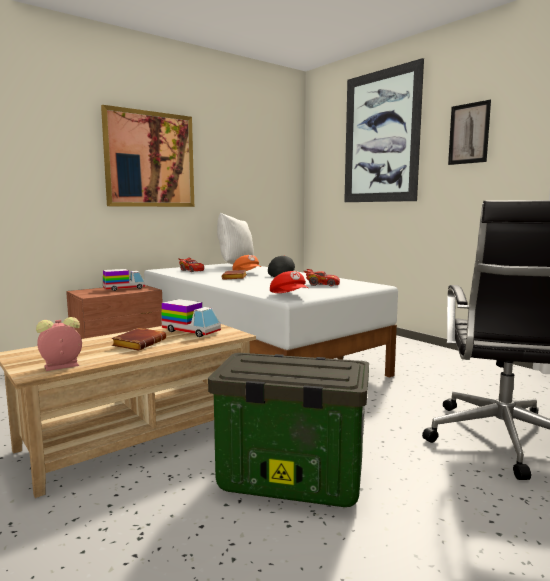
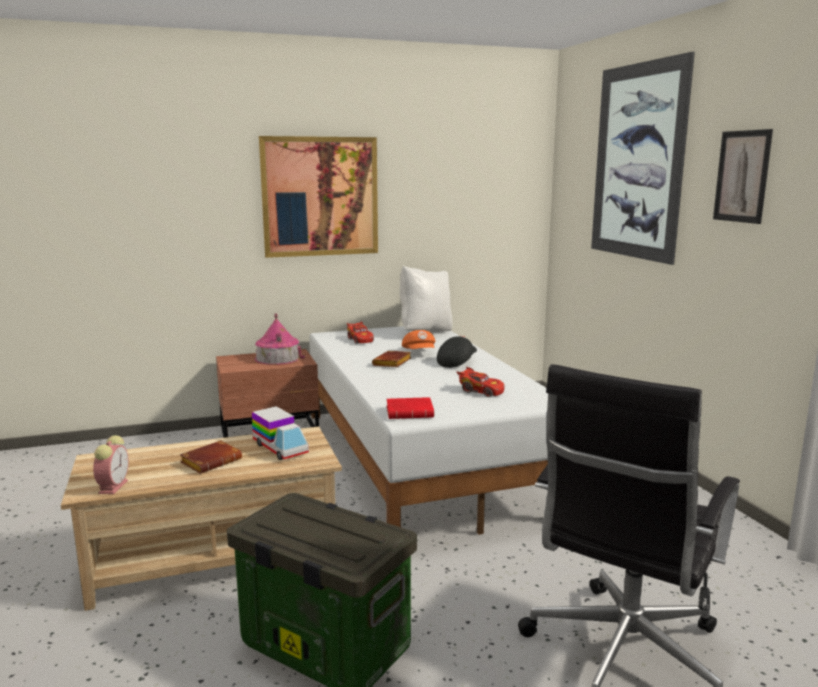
camera: 20 degrees right, 5 degrees up
alarm clock [36,317,82,371] -> alarm clock turned 105 degrees clockwise [93,435,129,494]
toy truck [103,269,145,291] -> toy house [255,313,305,365]
red cap [270,271,308,293] -> red book [387,397,434,419]

